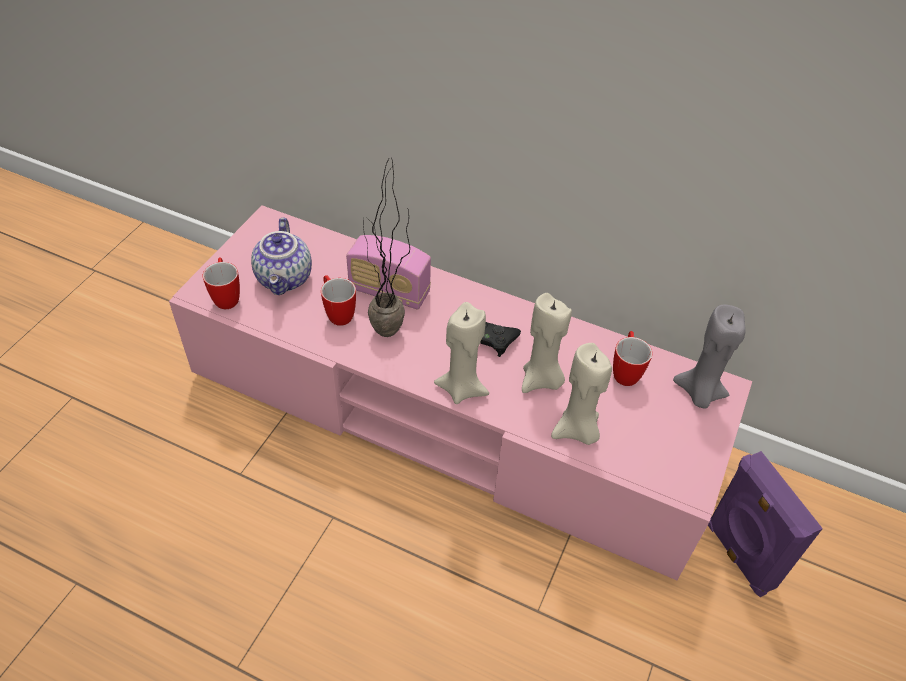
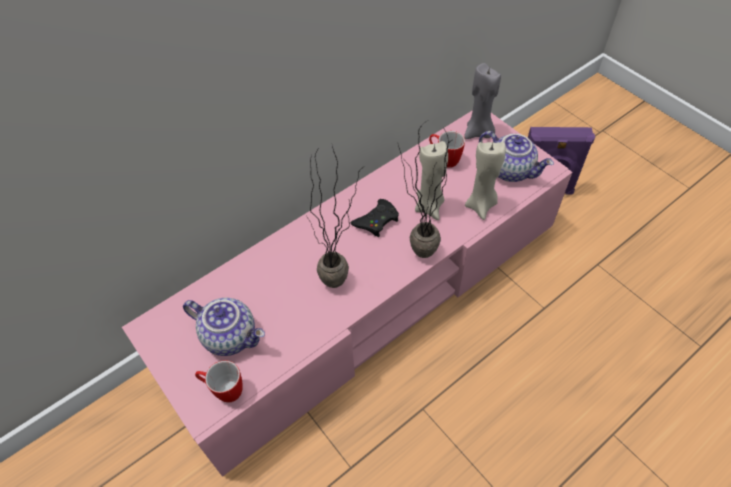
camera: 60 degrees left, 5 degrees up
mug [321,275,356,326] -> none
radio [346,235,431,310] -> none
beige candle [434,302,489,404] -> potted plant [398,120,452,258]
none -> teapot [479,131,554,182]

